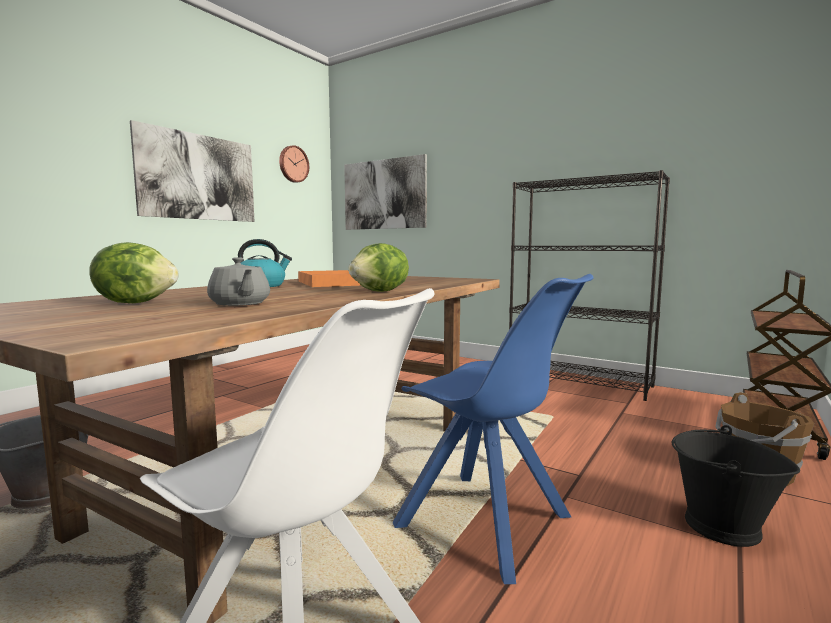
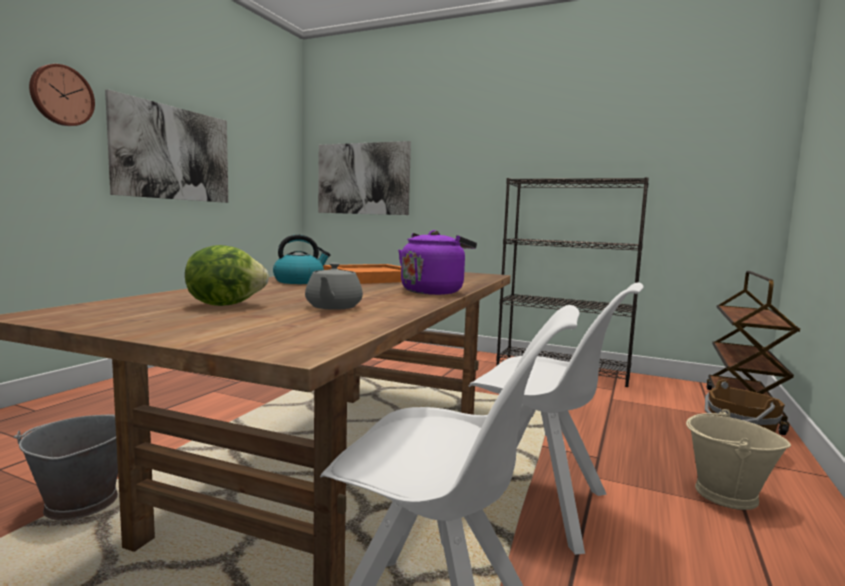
camera: 10 degrees left, 0 degrees up
grey teapot [207,257,270,306] -> grey teapot turned 45 degrees clockwise [305,263,363,310]
wall clock [279,145,309,183] -> wall clock moved to [29,64,95,126]
lettuce [348,243,409,292] -> purple kettle [398,230,477,295]
blue chair [393,274,593,584] -> white chair [469,282,644,555]
black bucket [672,425,800,547] -> beige bucket [686,409,791,510]

